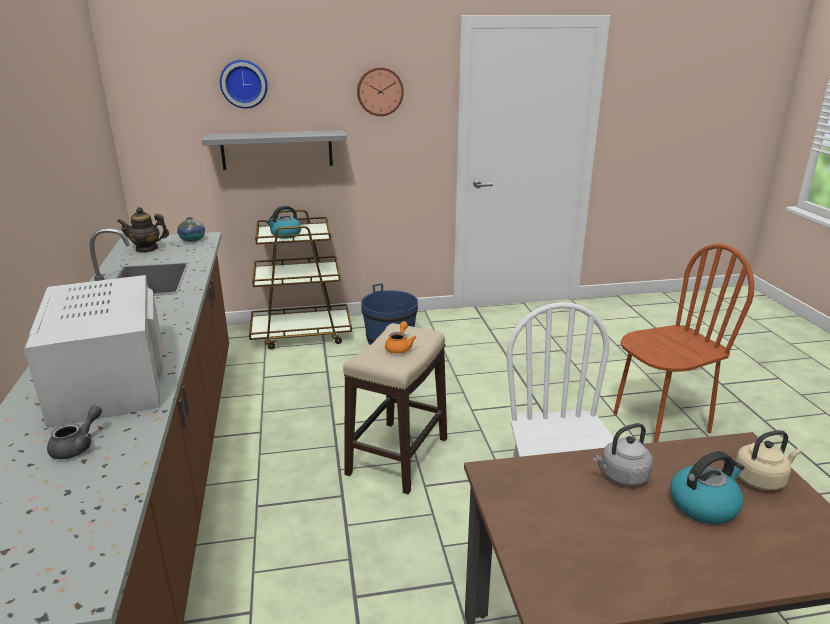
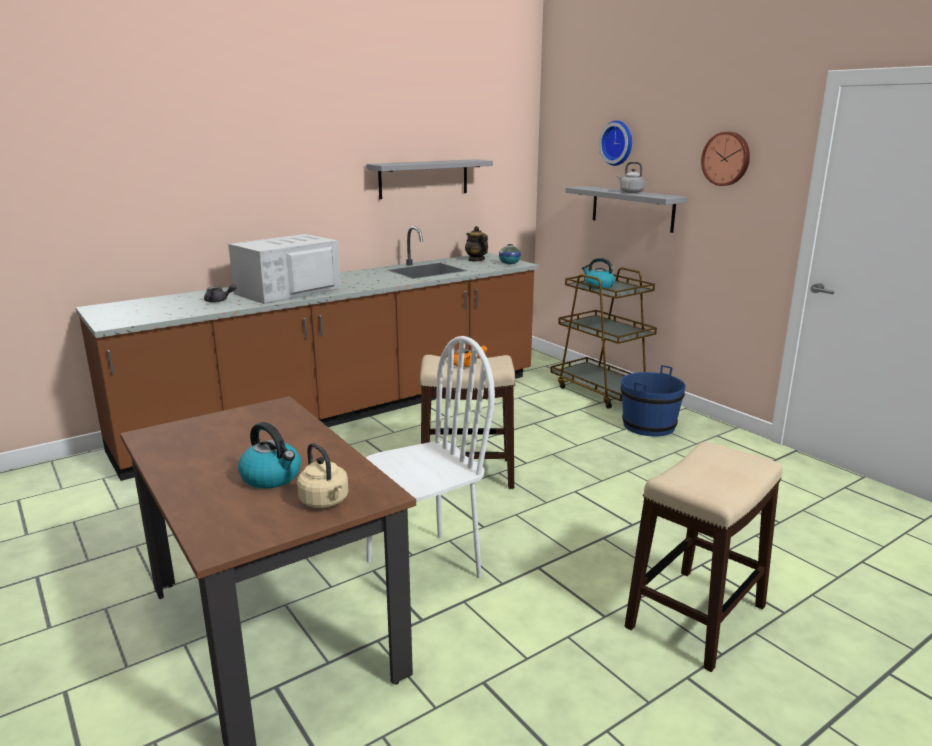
camera: 65 degrees right, 5 degrees down
grey kettle [593,423,653,486] -> grey kettle moved to [617,162,645,193]
brown chair [613,244,754,442] -> stool [625,442,783,672]
none -> grey shelf [366,159,493,199]

